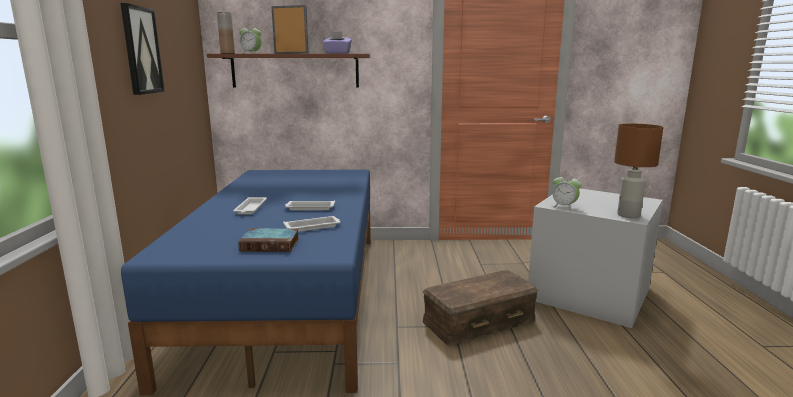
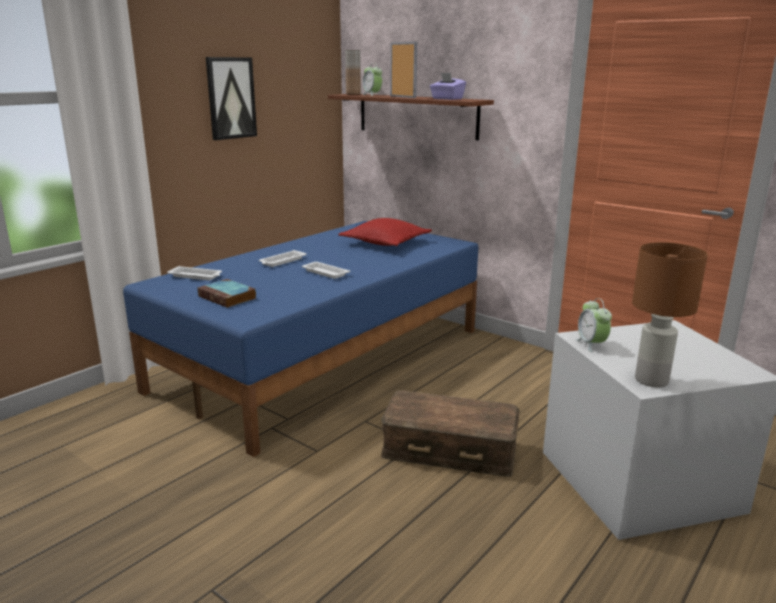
camera: 40 degrees right, 5 degrees up
white tray [283,216,340,232] -> white tray moved to [167,266,222,281]
none -> red pillow [338,218,432,246]

